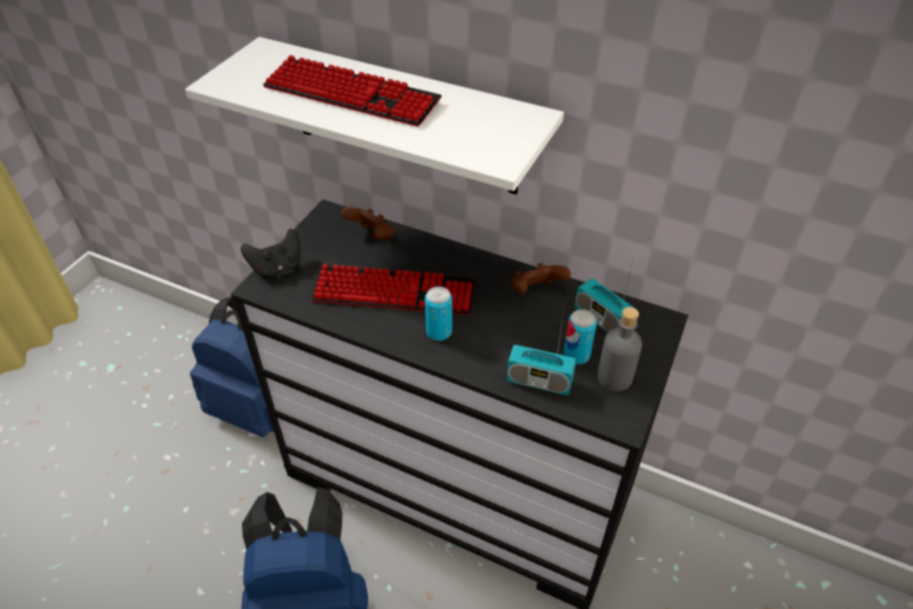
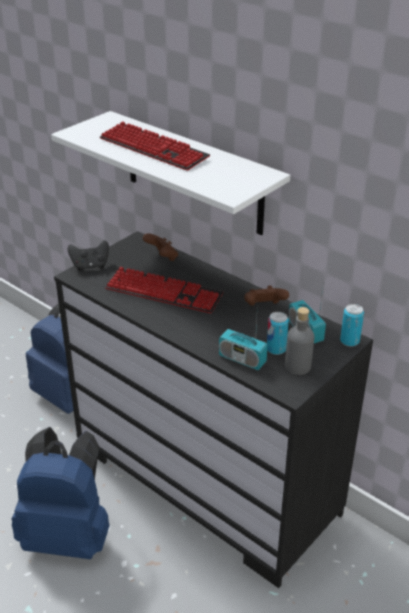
camera: 15 degrees right, 10 degrees down
can [425,287,452,341] -> can moved to [340,304,364,347]

